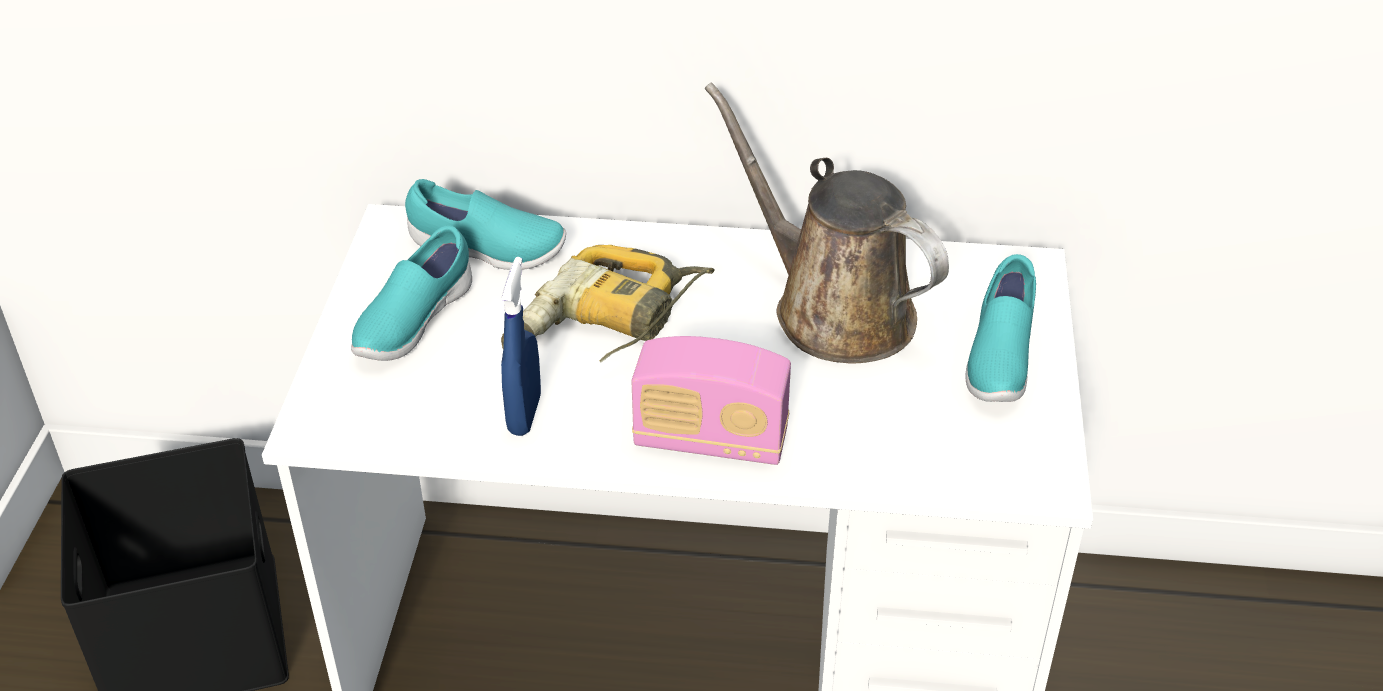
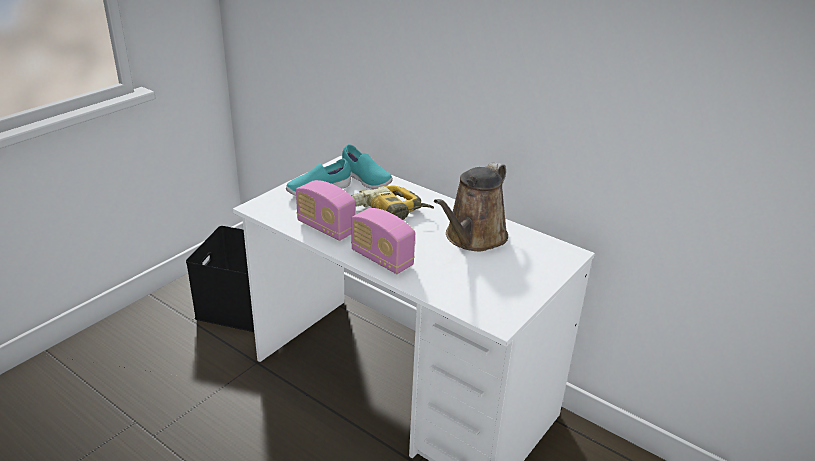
camera: 30 degrees right, 10 degrees down
blue spray bottle [501,257,541,436] -> radio [296,180,356,241]
brown watering can [705,82,949,363] -> brown watering can turned 135 degrees counterclockwise [434,162,508,251]
turquoise shoe [966,254,1036,402] -> none

